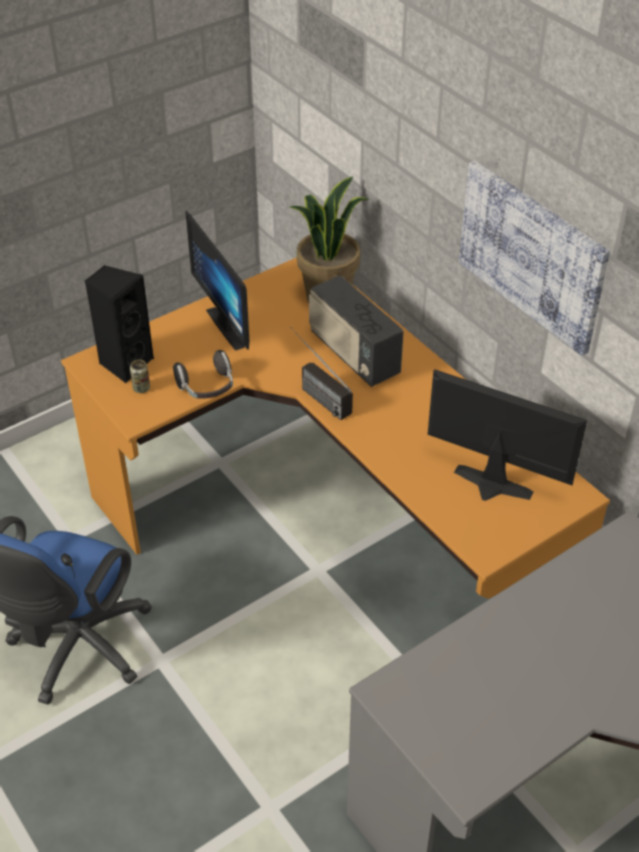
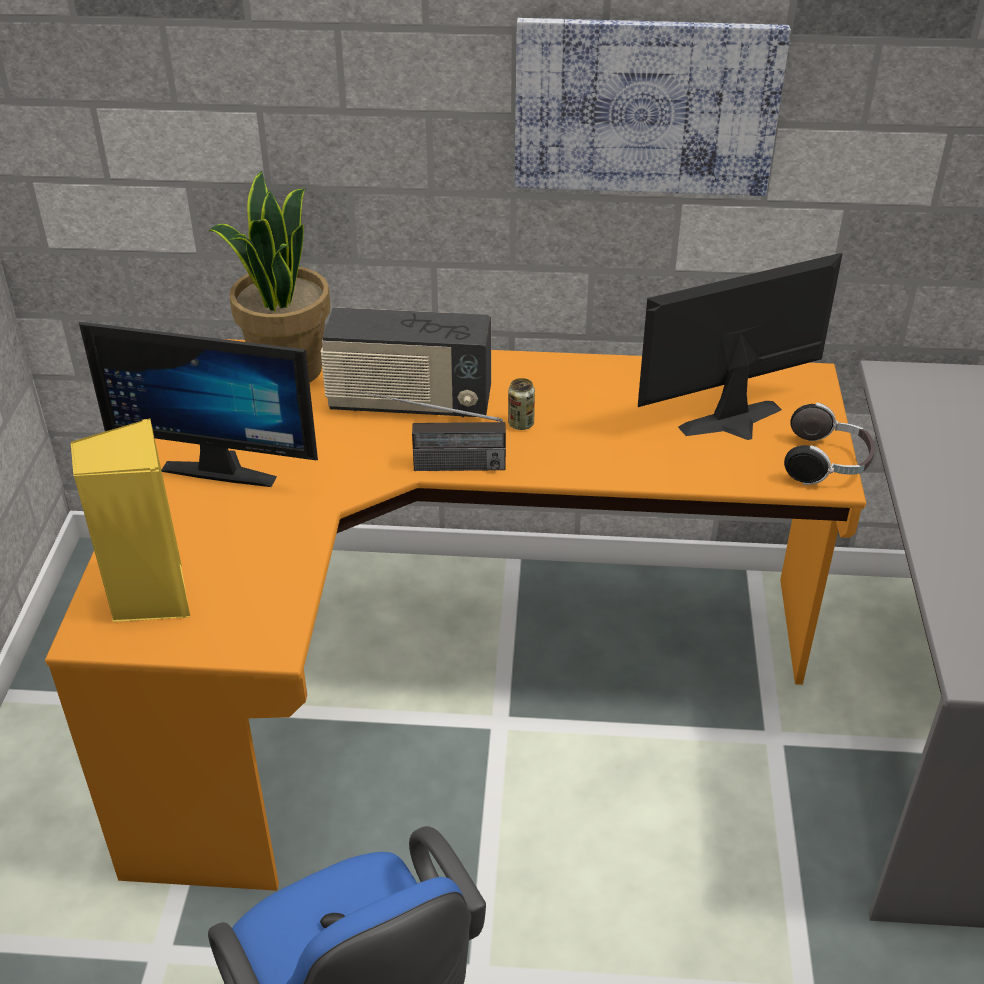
camera: 50 degrees left, 5 degrees down
black speaker [85,265,154,383] -> yellow speaker [71,418,190,623]
can [130,359,150,393] -> can moved to [508,378,535,430]
headphones [173,350,233,399] -> headphones moved to [784,402,875,485]

